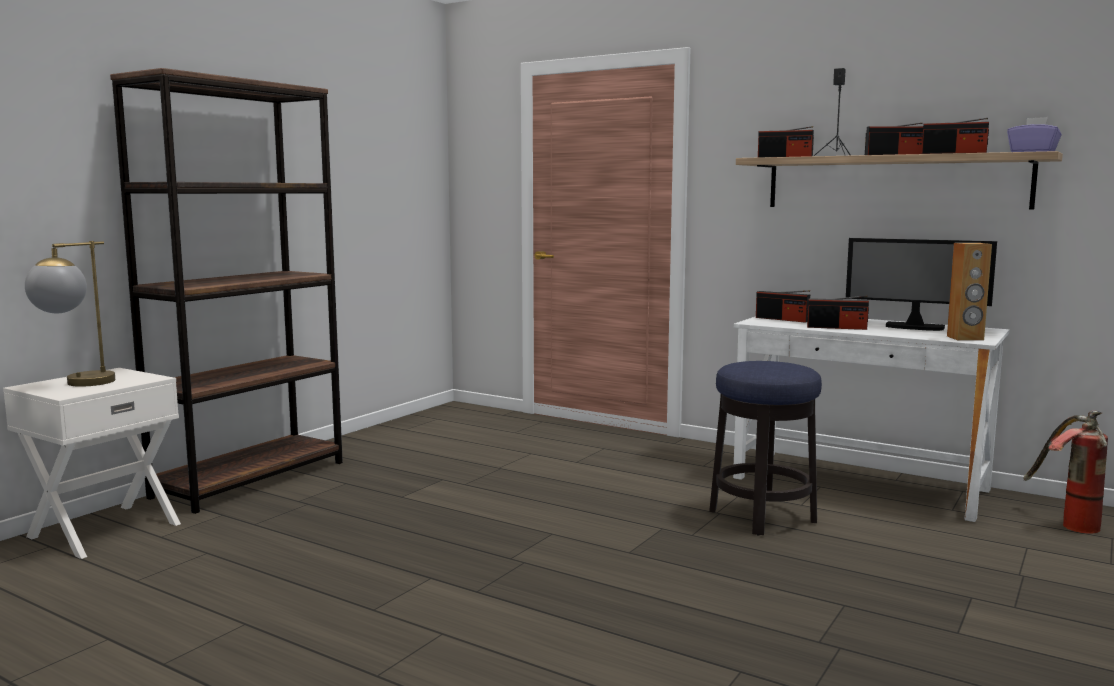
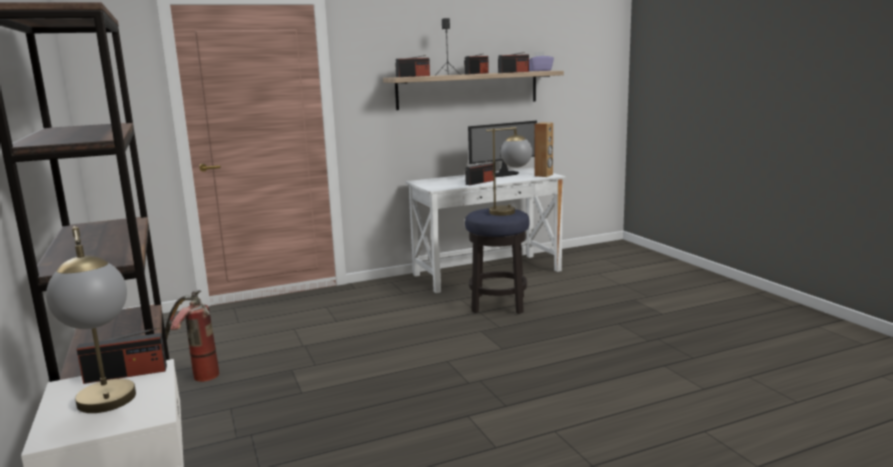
camera: 55 degrees left, 5 degrees up
radio [756,290,810,323] -> radio moved to [76,327,167,384]
fire extinguisher [1023,411,1108,534] -> fire extinguisher moved to [165,290,219,382]
none -> table lamp [486,127,532,216]

